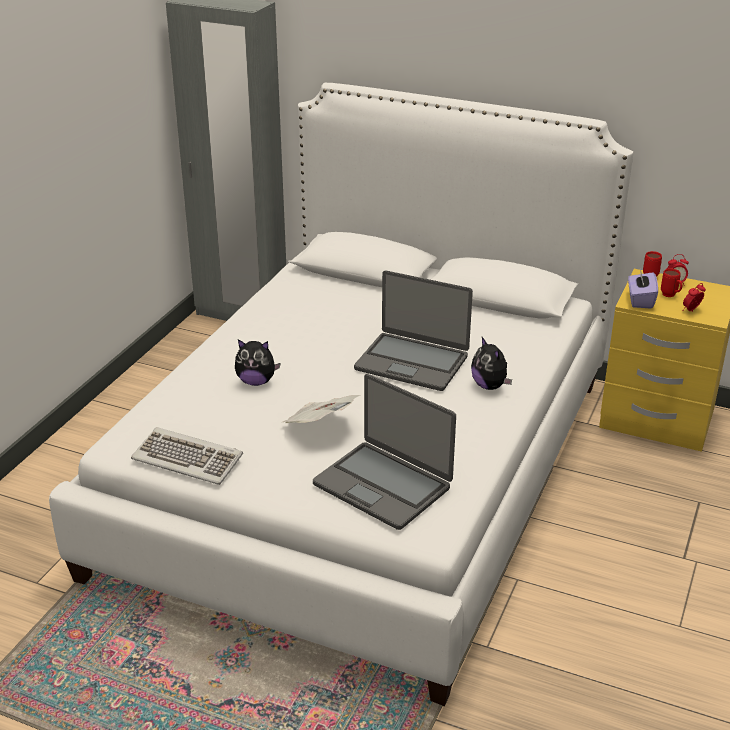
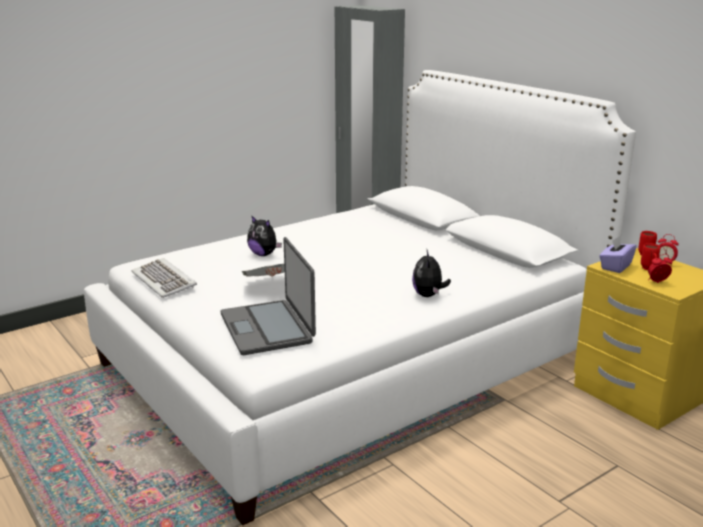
camera: 30 degrees right, 10 degrees down
laptop [354,270,473,391] -> none

